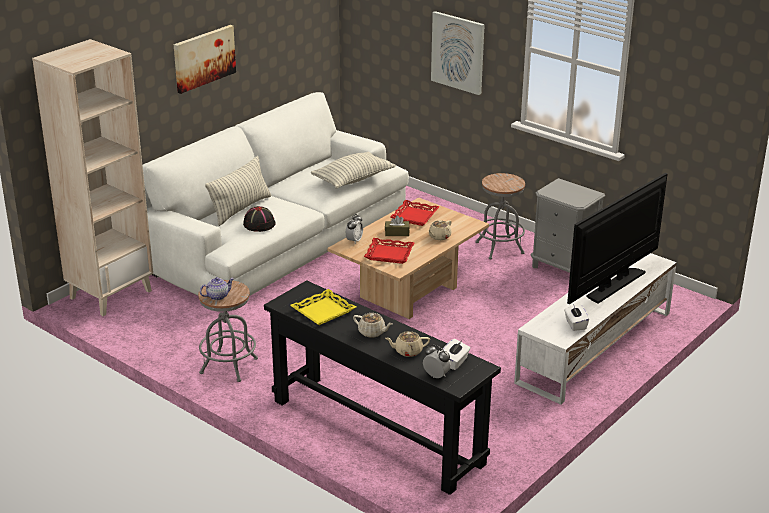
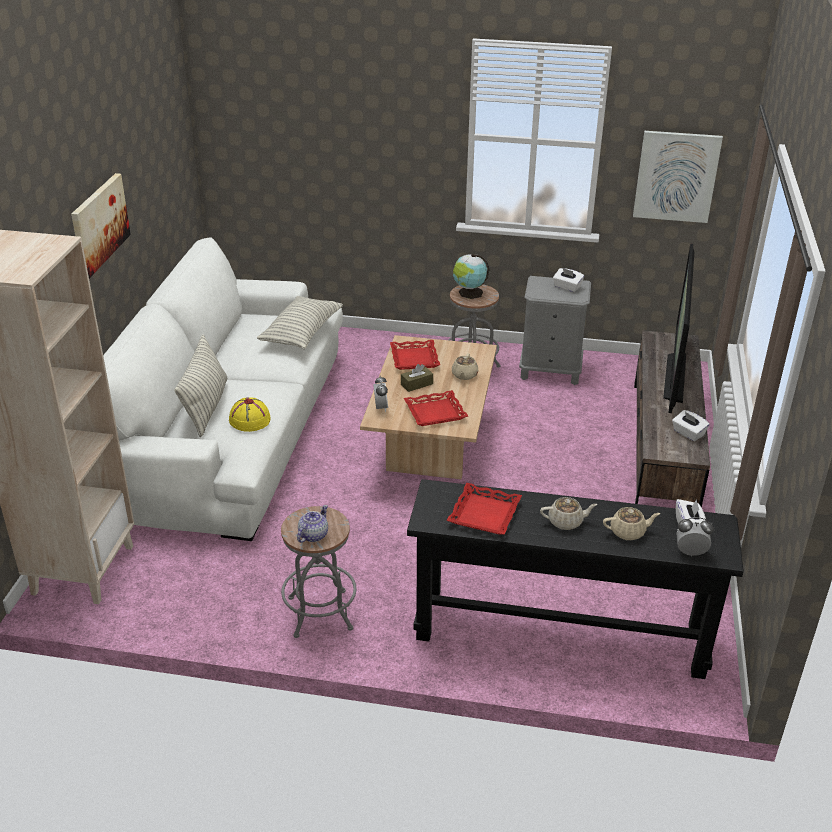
camera: 30 degrees left, 5 degrees up
black hat [243,206,276,232] -> yellow hat [229,397,271,432]
yellow tray [290,289,356,325] -> red tray [447,483,522,535]
beige teapot [385,331,430,357] -> beige teapot turned 150 degrees counterclockwise [603,507,660,540]
picture [431,11,485,95] -> picture moved to [633,131,723,223]
white tv stand [514,253,677,405] -> brown tv stand [634,330,710,507]
none -> globe [453,254,490,299]
none -> white tissue box [553,268,584,292]

